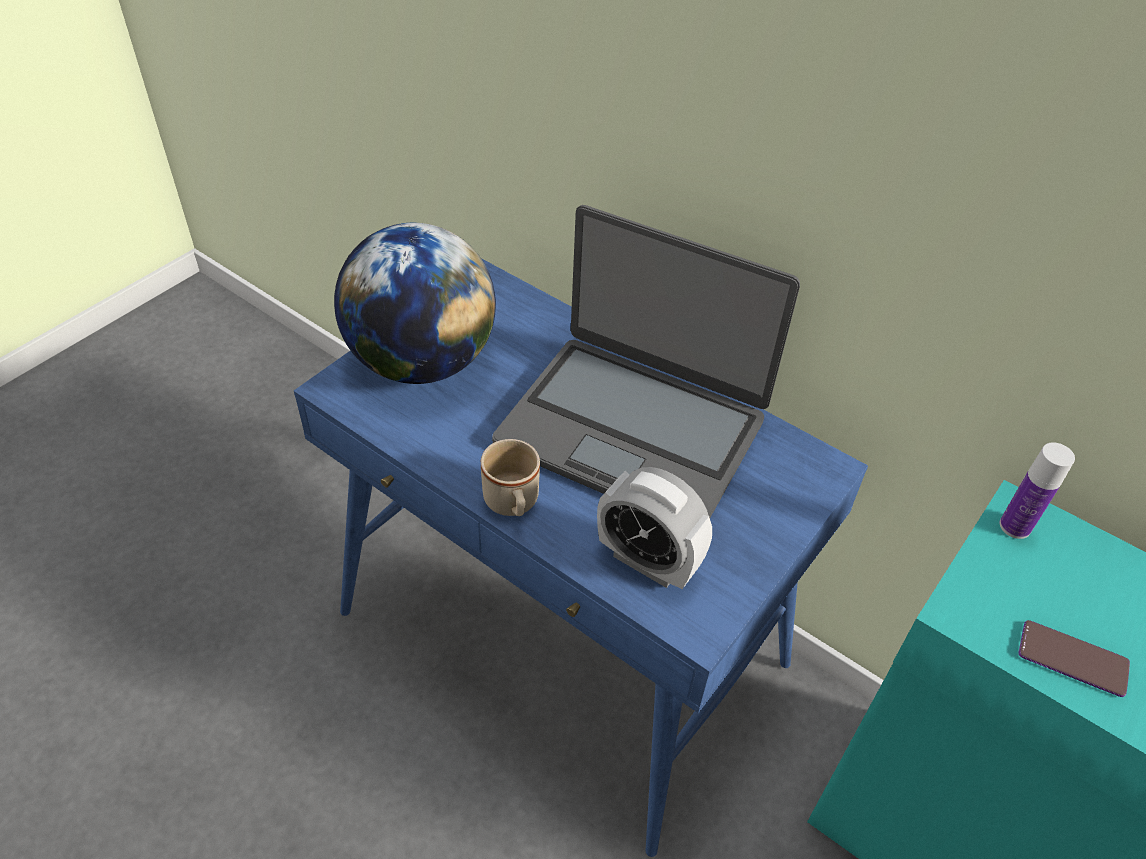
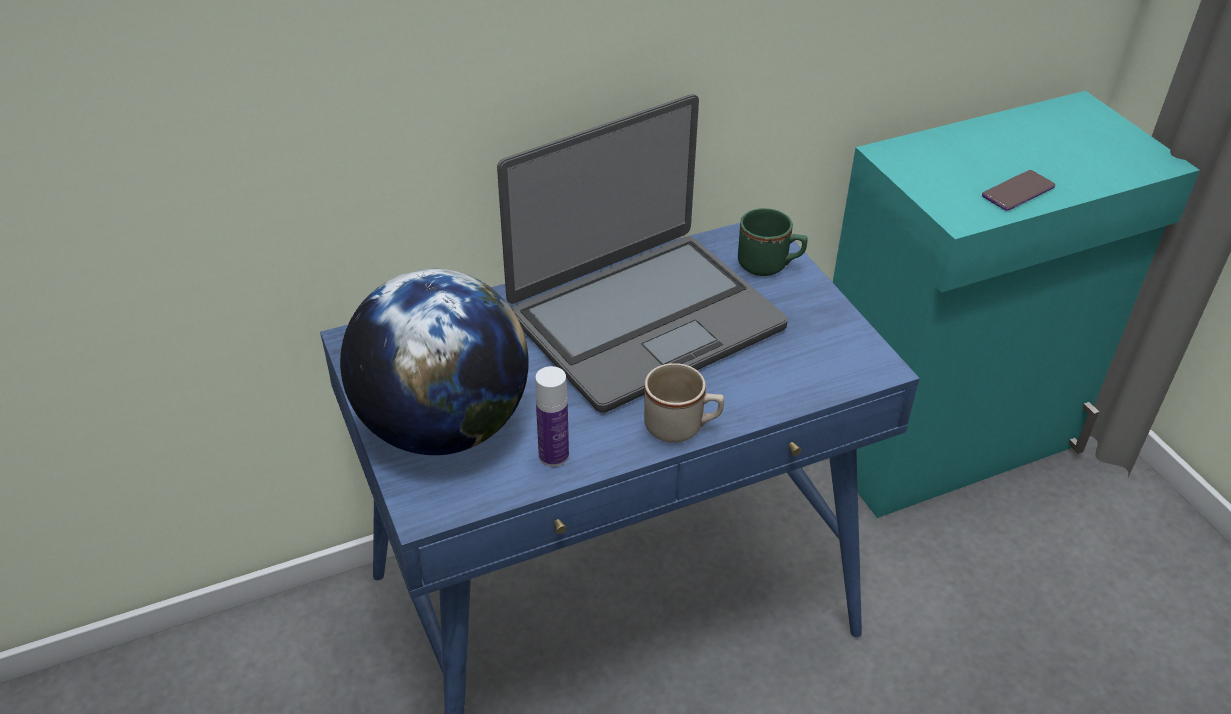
camera: 60 degrees left, 5 degrees down
alarm clock [597,467,712,589] -> none
bottle [999,442,1075,539] -> bottle moved to [536,366,569,467]
none -> green mug [738,208,808,276]

